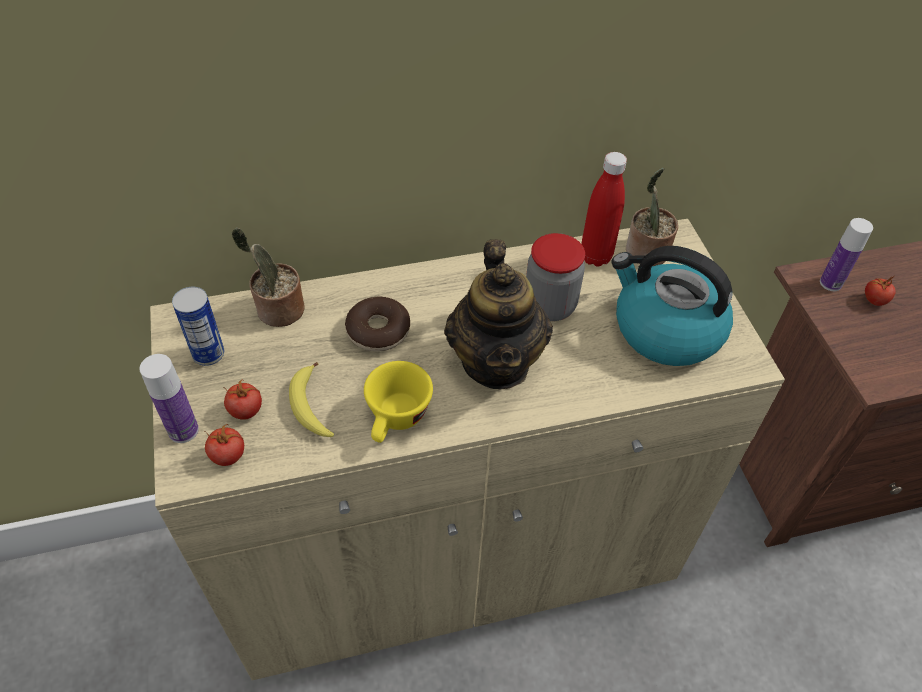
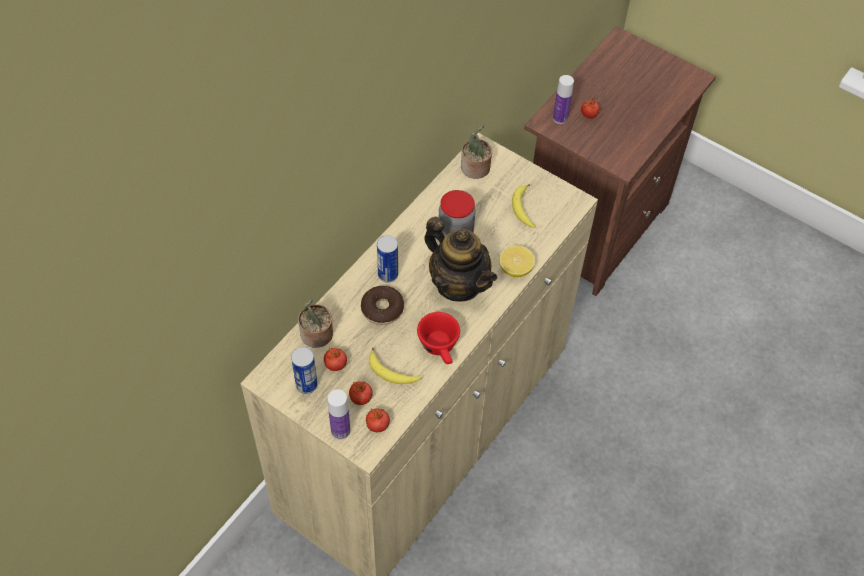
camera: 40 degrees left, 5 degrees up
yellow cup [364,361,433,443] -> red cup [417,312,460,364]
red bottle [581,152,627,267] -> none
kettle [611,246,733,366] -> banana [512,184,536,228]
none -> tomato [324,348,347,371]
none -> can [377,235,398,283]
none -> lemon [499,245,535,277]

